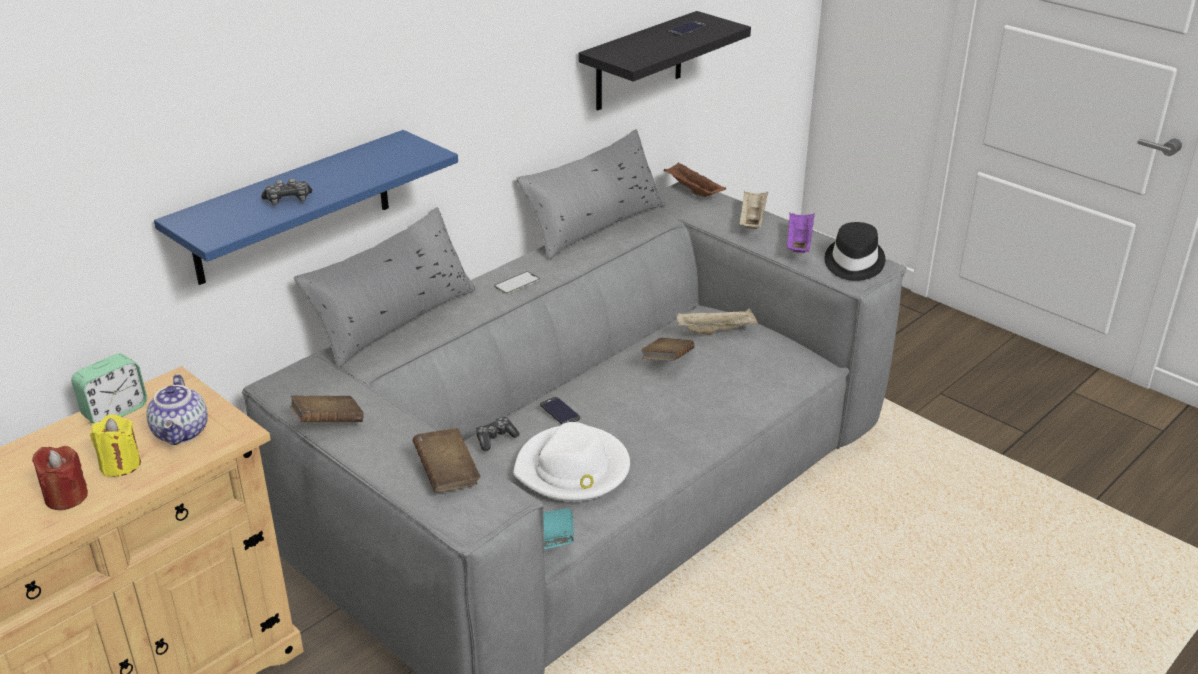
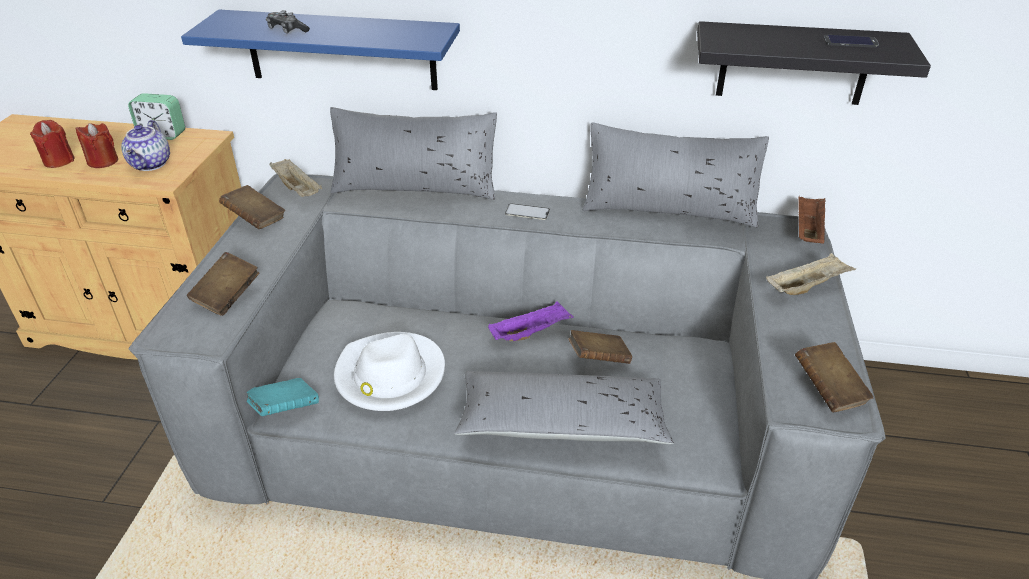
camera: 55 degrees right, 5 degrees up
yellow candle [90,414,141,477] -> red candle [75,123,118,168]
teapot [146,374,208,445] -> teapot turned 45 degrees counterclockwise [121,120,170,171]
game controller [476,417,520,451] -> none
phone [540,397,580,424] -> none
beige tray [677,308,758,334] -> beige tray moved to [269,159,322,197]
purple tray [787,212,815,253] -> purple tray moved to [488,301,574,341]
black hat [824,222,885,281] -> brown book [795,342,873,412]
none -> grey pillow [454,371,674,444]

